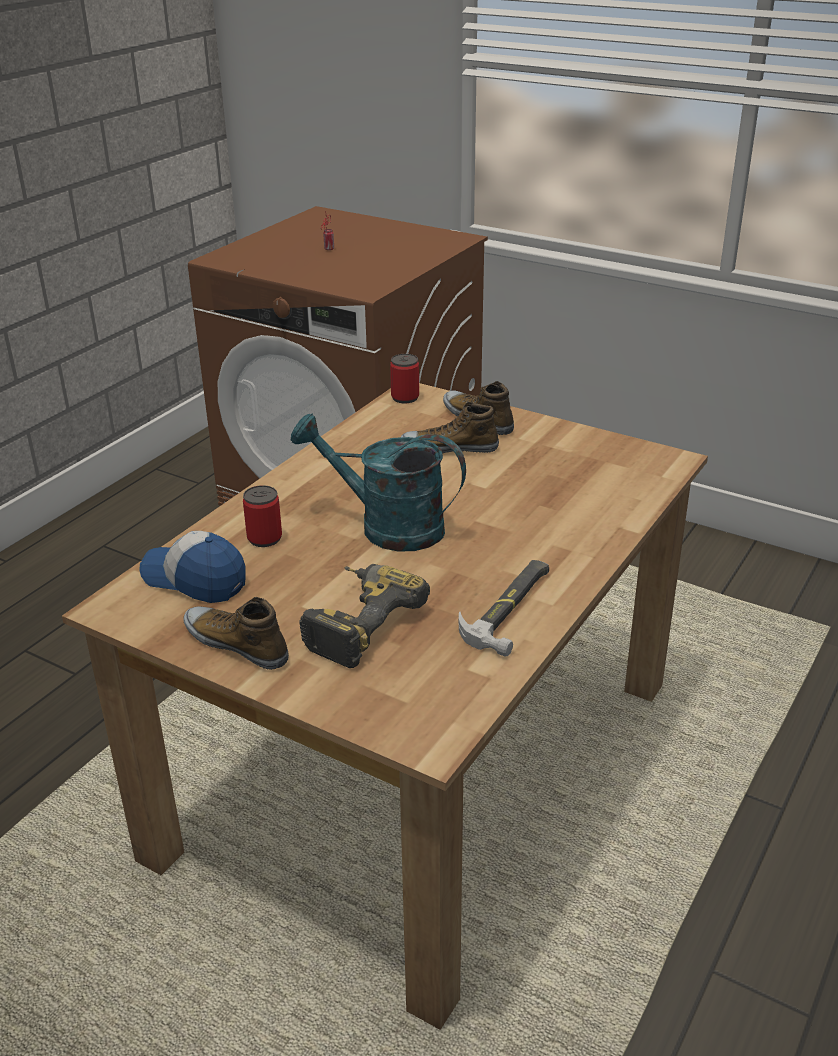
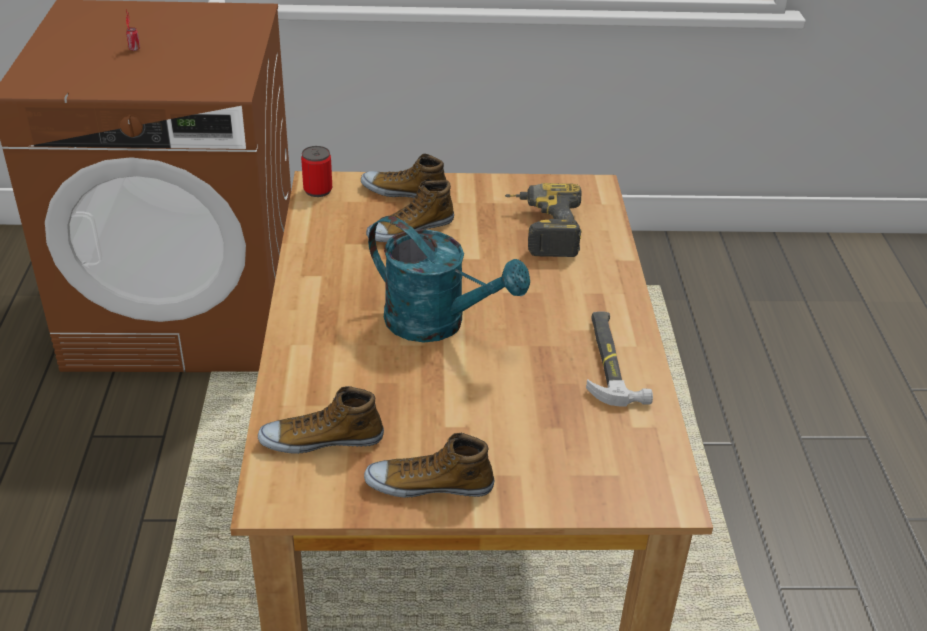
camera: 35 degrees left, 5 degrees up
cap [139,531,246,603] -> shoe [258,386,384,454]
can [243,485,282,547] -> none
turquoise watering can [291,413,466,552] -> turquoise watering can turned 135 degrees counterclockwise [368,216,530,342]
power drill [299,564,430,668] -> power drill moved to [505,183,582,257]

